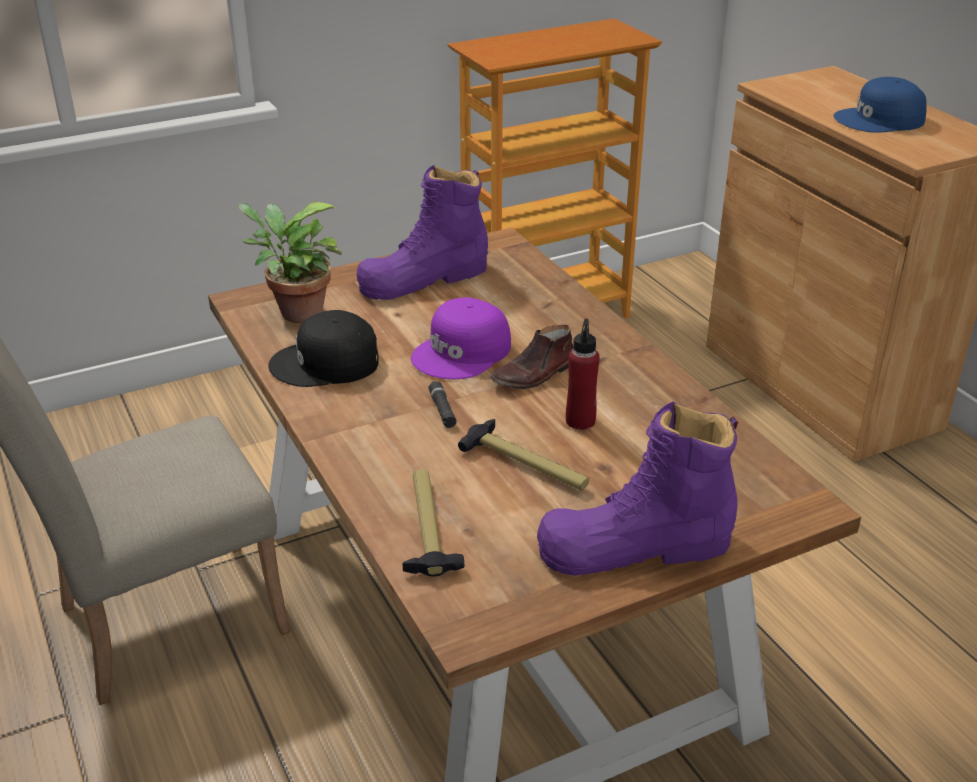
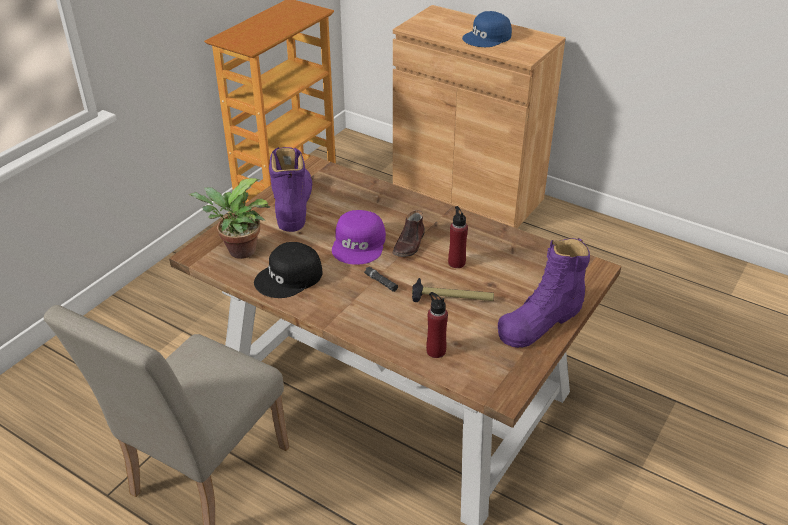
camera: 30 degrees left, 5 degrees up
purple boot [357,165,488,300] -> purple boot turned 150 degrees clockwise [269,147,312,232]
hammer [402,470,464,577] -> red bottle [426,292,448,358]

